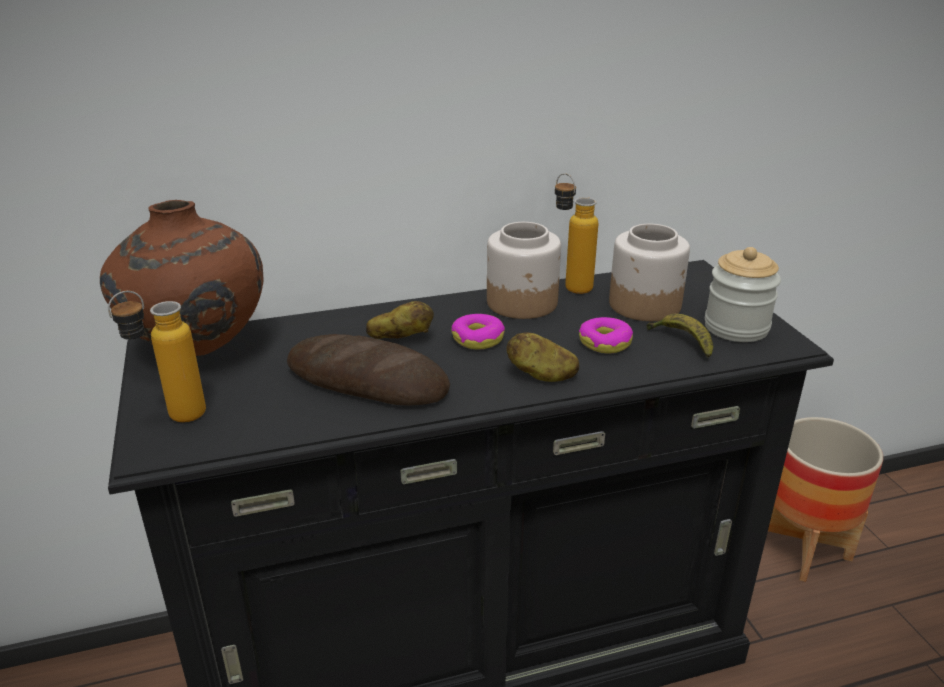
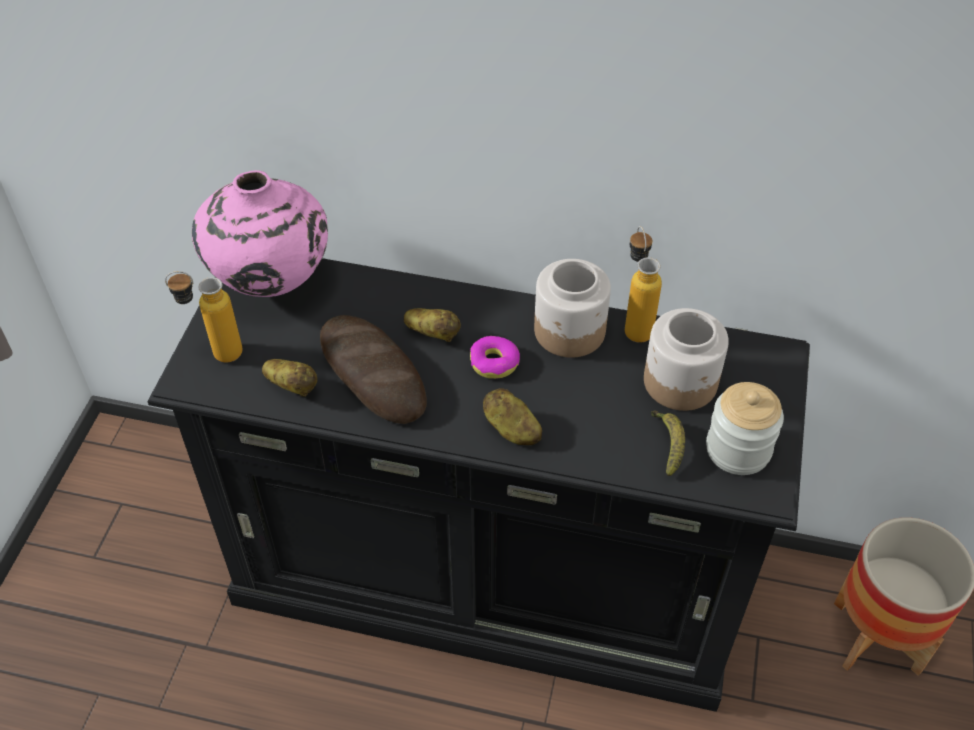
camera: 30 degrees right, 20 degrees up
brown vase [100,200,264,356] -> pink vase [192,170,328,297]
donut [579,317,633,353] -> none
none -> potato [262,359,317,397]

